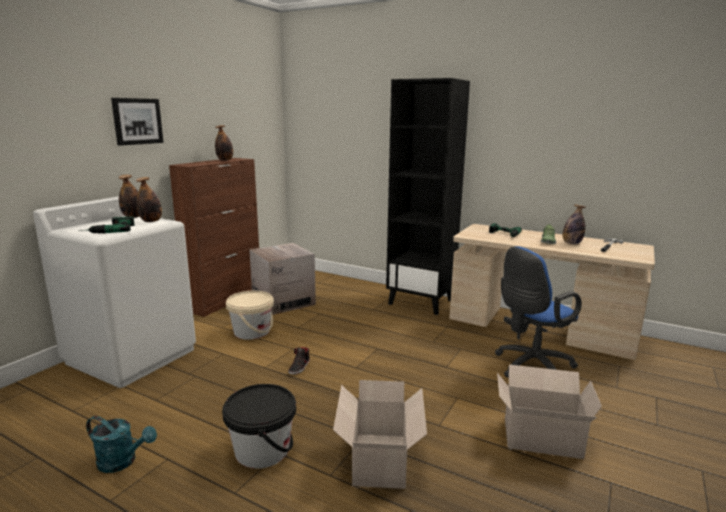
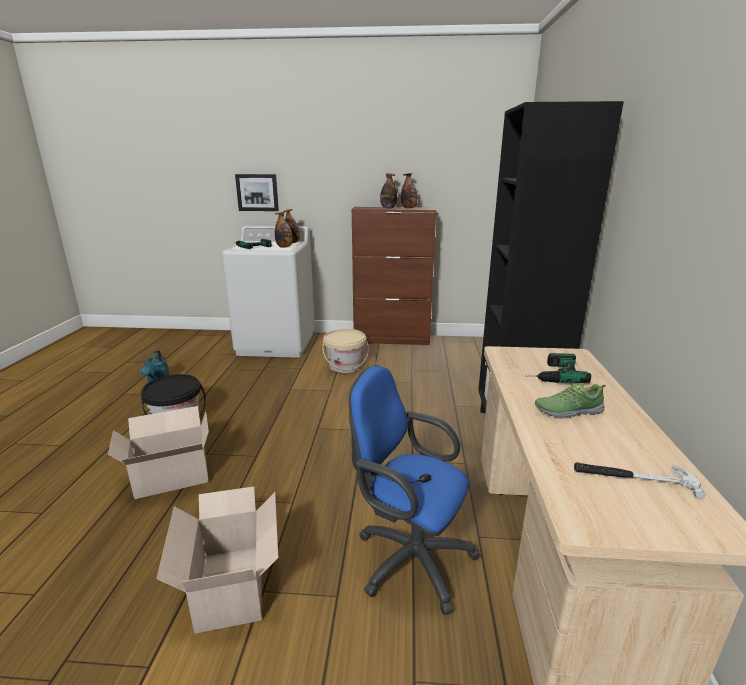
camera: 65 degrees right, 5 degrees up
picture [111,98,164,146] -> picture moved to [235,174,279,211]
cardboard box [249,243,316,315] -> none
black shoe [288,347,310,375] -> none
bottle [563,204,586,244] -> bottle moved to [380,173,397,208]

